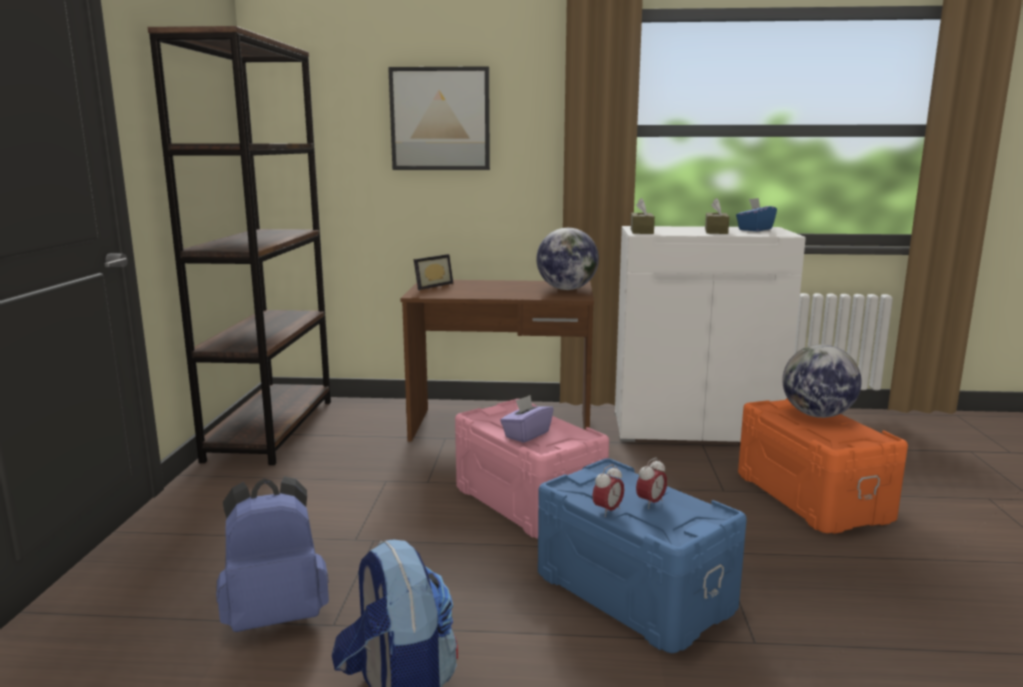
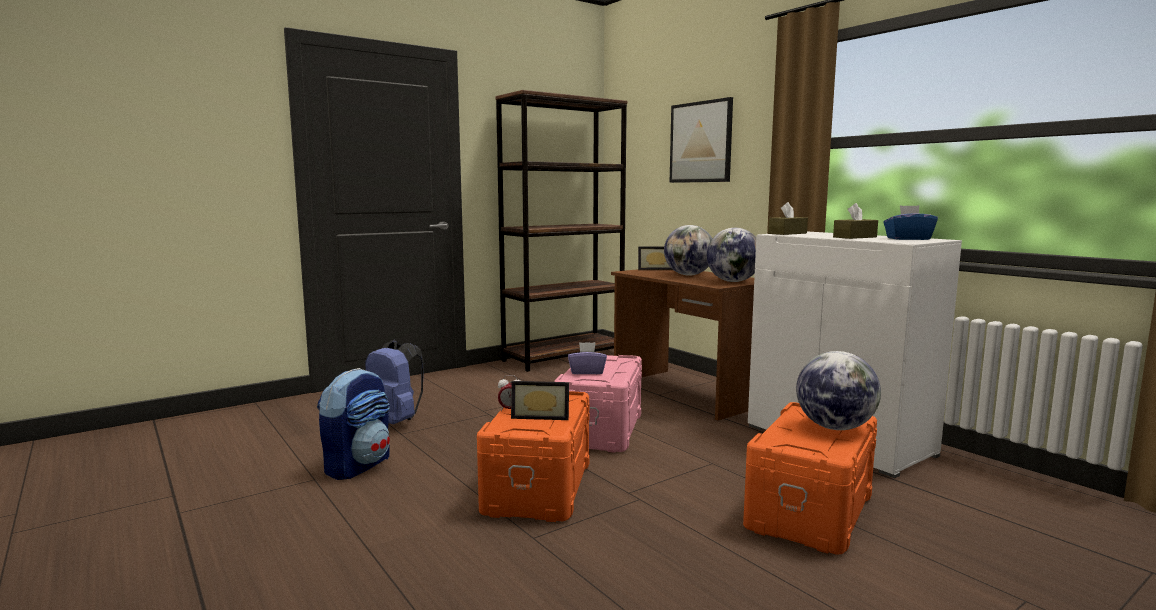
camera: 50 degrees right, 5 degrees down
blue storage box [538,458,747,653] -> orange storage box [477,391,590,522]
alarm clock [636,458,667,509] -> picture frame [511,381,569,420]
none -> globe [664,225,712,276]

